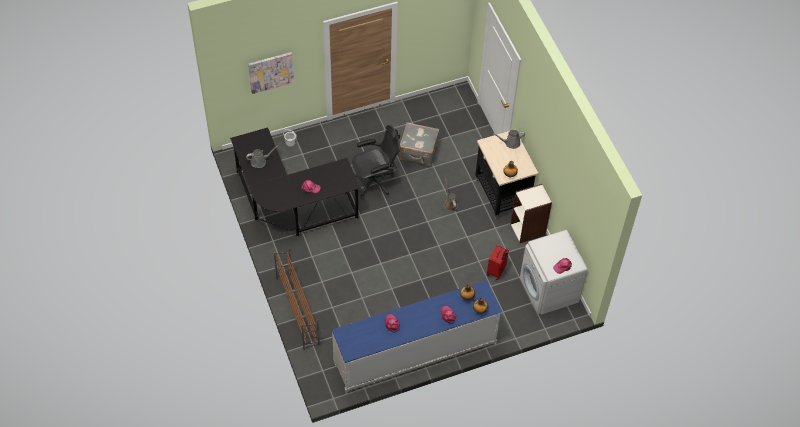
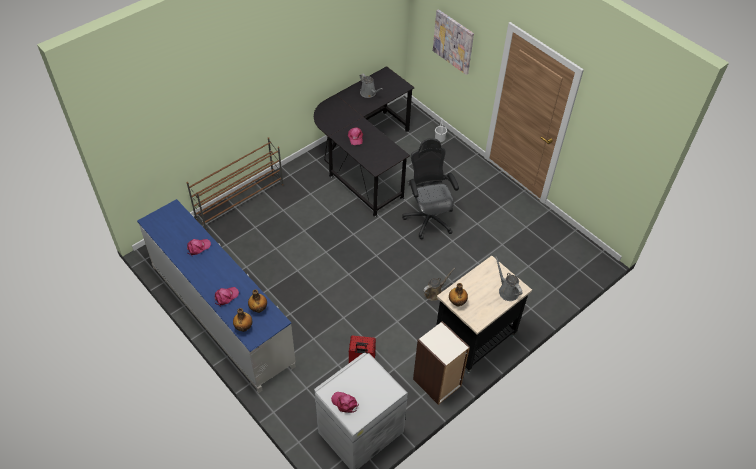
camera: 70 degrees right, 5 degrees down
office chair [352,125,400,199] -> office chair turned 150 degrees counterclockwise [402,138,459,239]
grey suitcase [399,122,440,166] -> none

